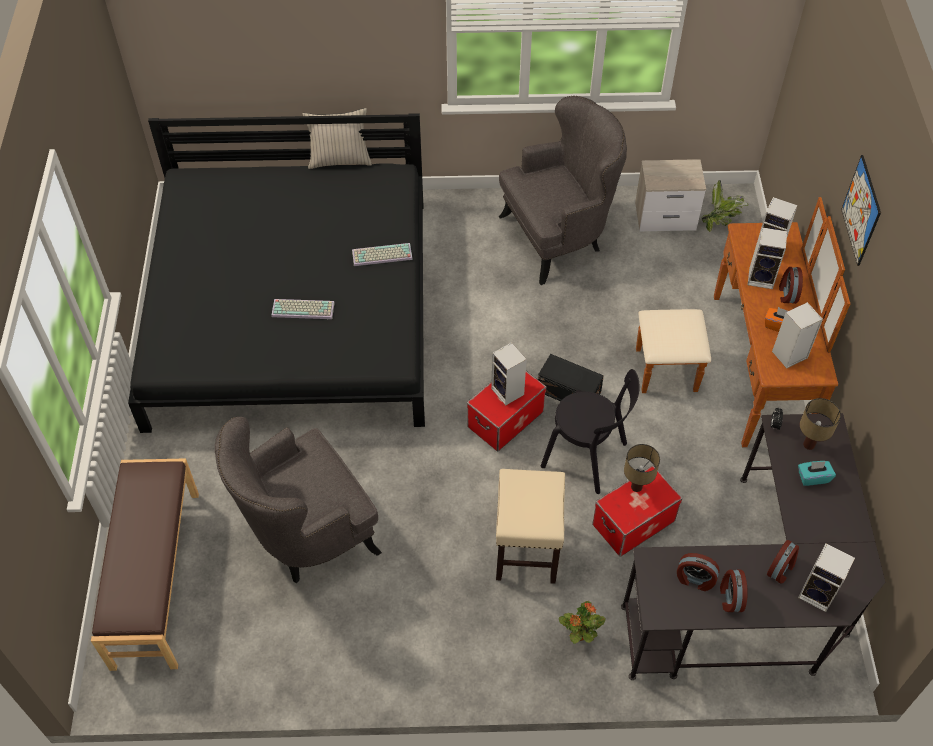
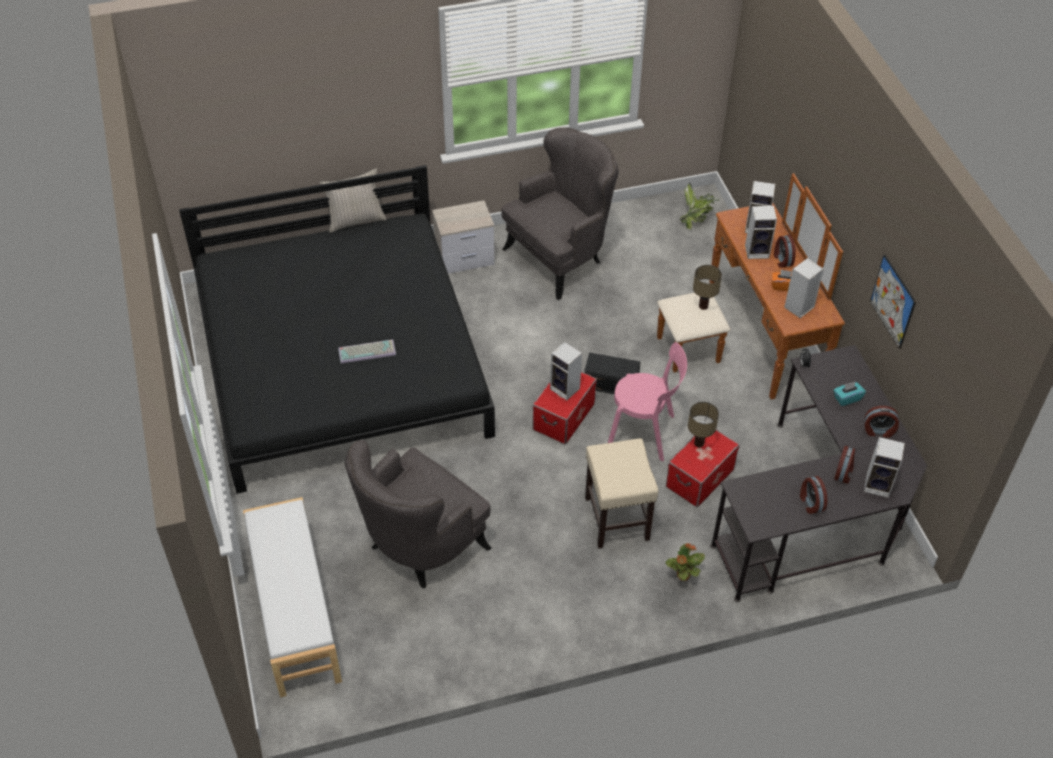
camera: 15 degrees left, 5 degrees down
brown bench [91,458,199,671] -> white bench [243,497,342,697]
keyboard [352,243,413,266] -> none
black chair [541,369,640,494] -> pink chair [608,342,687,461]
nightstand [635,159,706,231] -> nightstand moved to [432,200,494,274]
alarm clock [677,553,720,591] -> alarm clock moved to [864,406,899,438]
table lamp [800,398,841,450] -> table lamp moved to [693,265,722,310]
picture [841,155,881,266] -> picture moved to [870,254,916,349]

